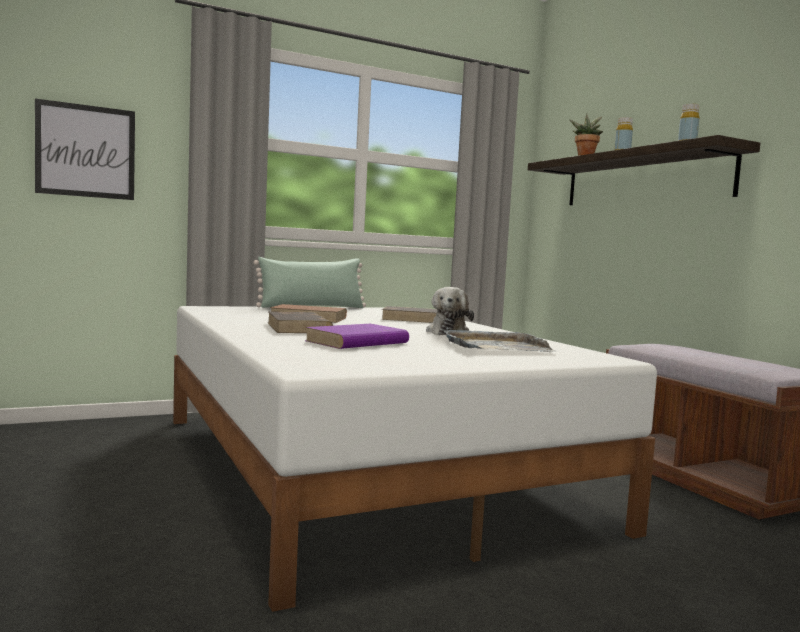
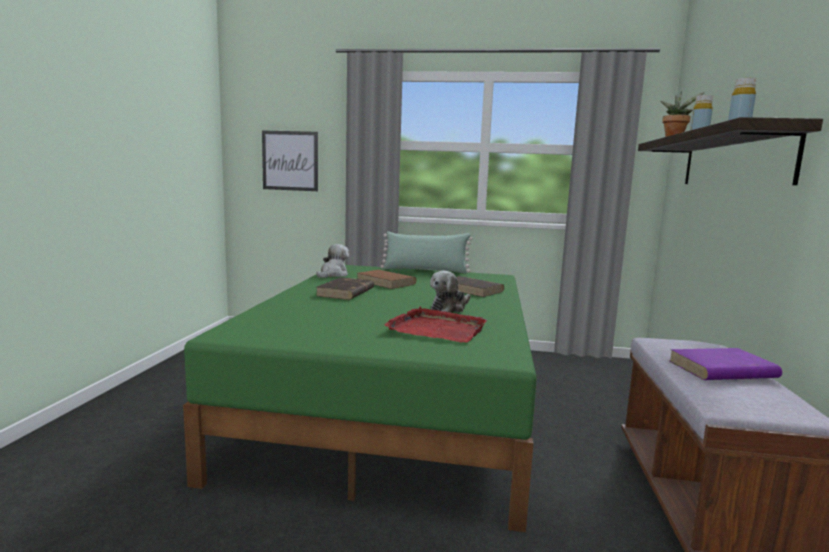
camera: 35 degrees right, 5 degrees up
white bed [173,306,657,612] -> green bed [183,265,537,532]
purple book [305,324,409,349] -> purple book moved to [669,348,782,380]
grey tray [443,328,555,352] -> red tray [385,306,487,343]
none -> plush toy [316,244,349,278]

